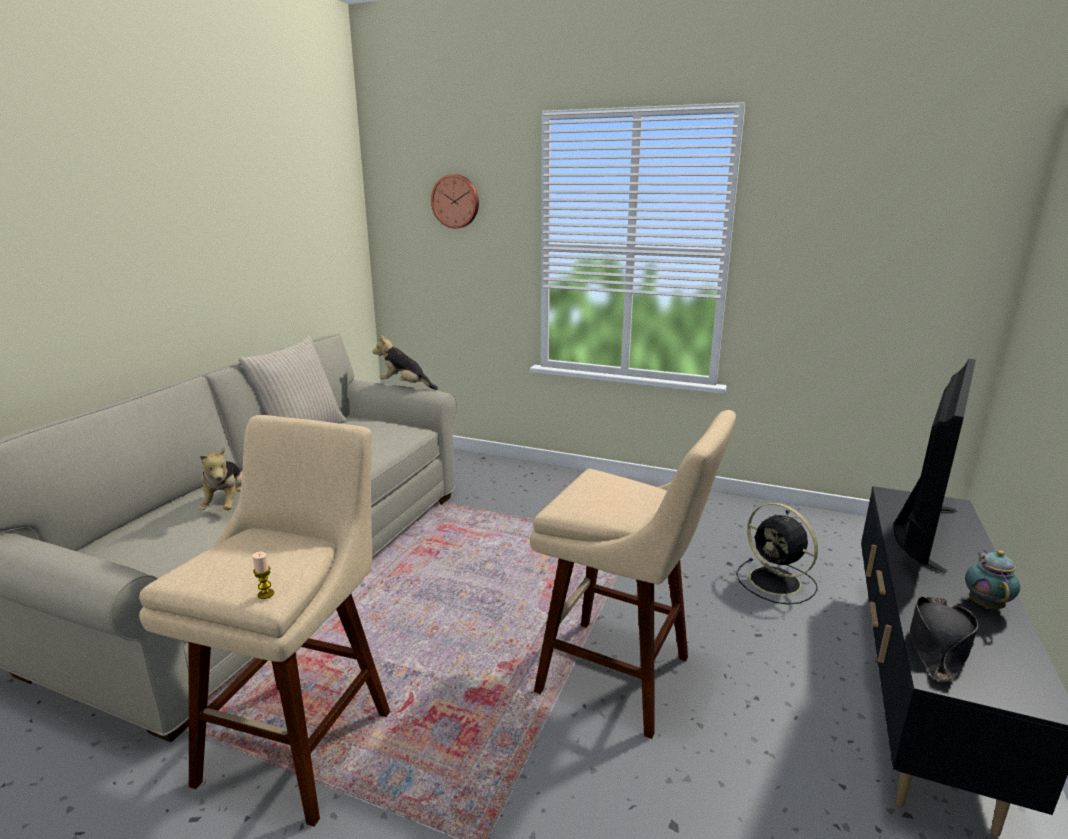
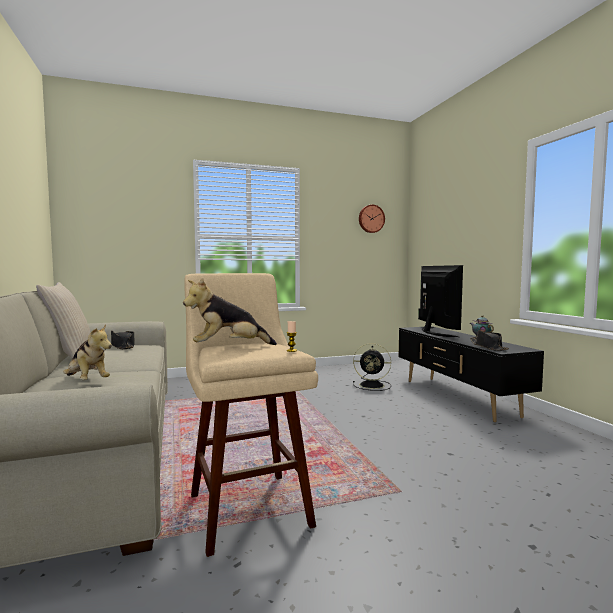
camera: 40 degrees left, 15 degrees down
plush toy [372,335,438,390] -> plush toy moved to [183,278,277,345]
wall clock [431,174,479,228] -> wall clock moved to [359,205,385,233]
beige stool [530,410,736,739] -> none
none -> black hat [111,330,135,349]

